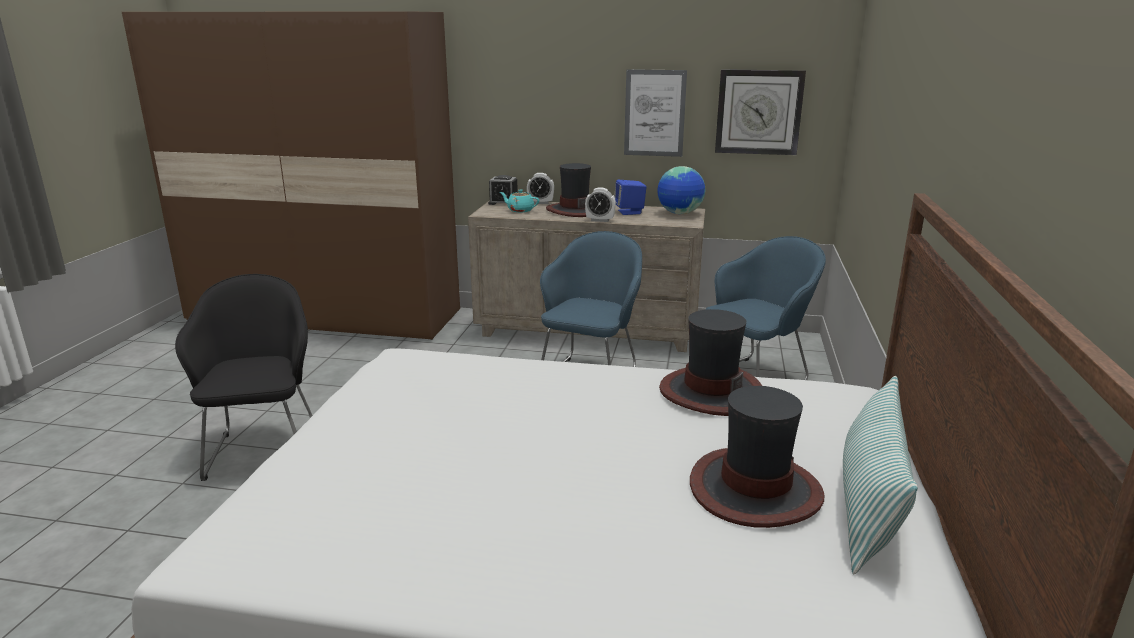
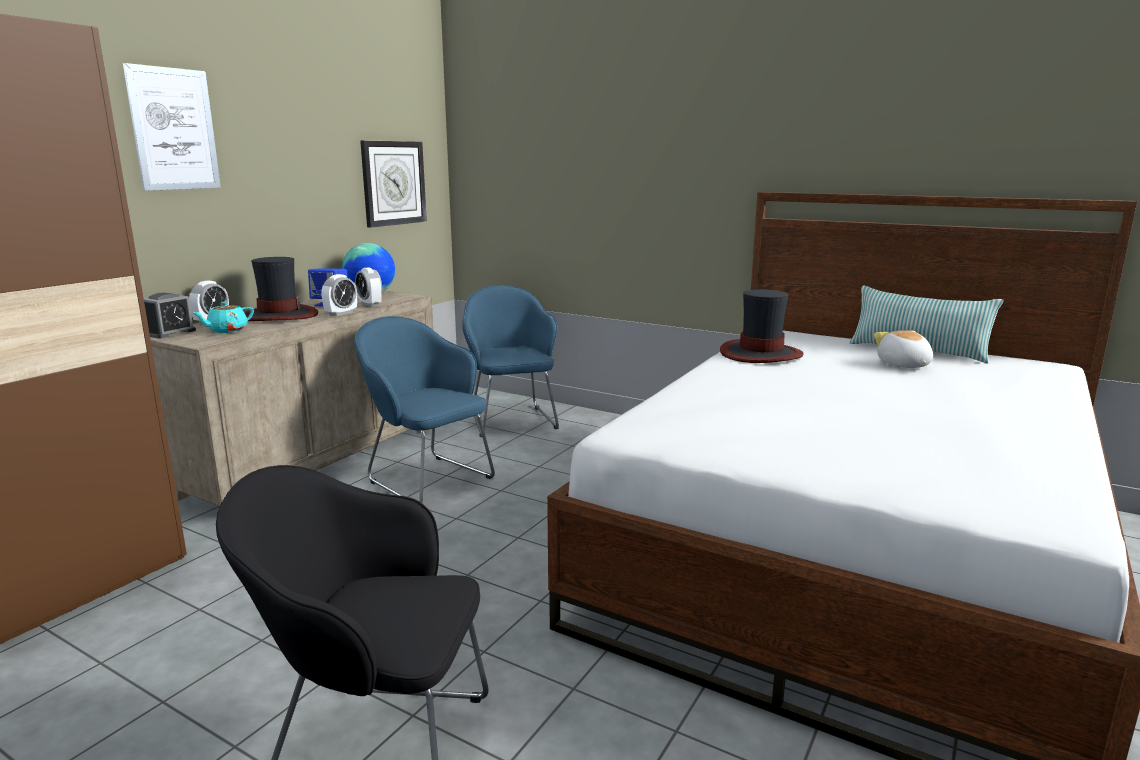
camera: 70 degrees left, 5 degrees down
picture [624,69,687,157] -> picture moved to [123,63,221,191]
hat [690,386,825,528] -> plush toy [874,330,933,368]
none -> alarm clock [355,267,382,307]

